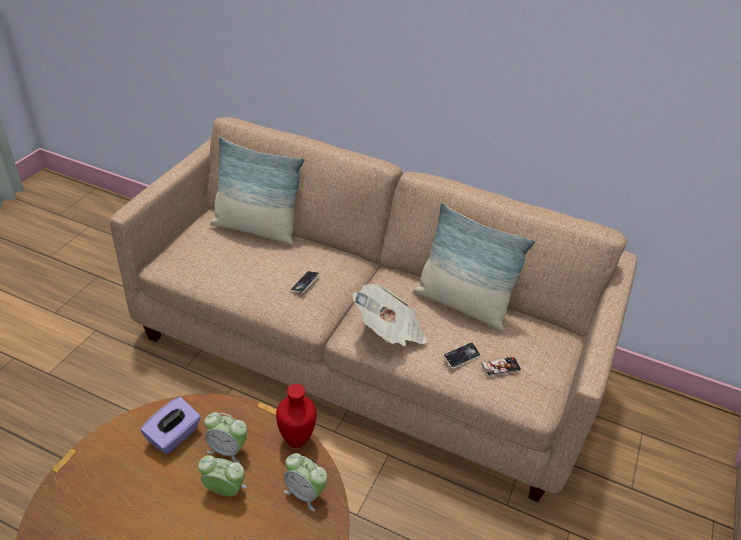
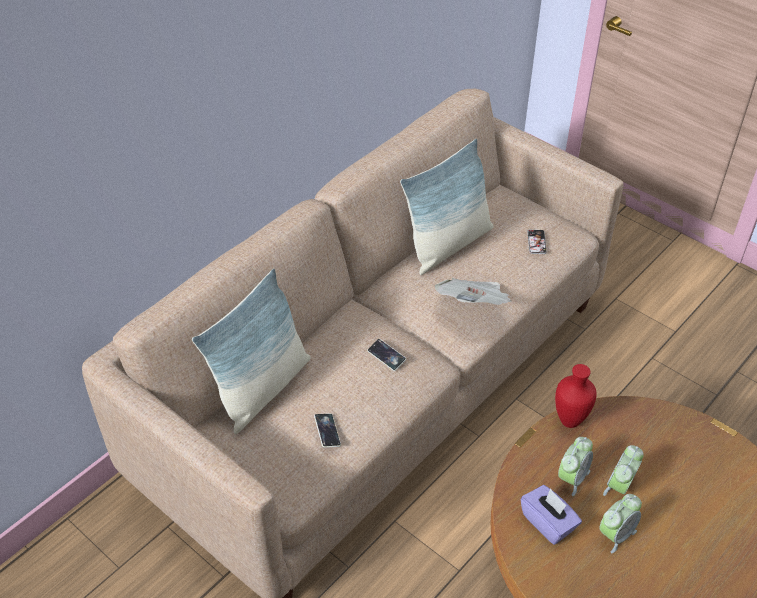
camera: 70 degrees left, 5 degrees up
alarm clock [284,453,327,511] -> alarm clock moved to [600,494,642,553]
phone [443,342,481,368] -> phone moved to [314,414,341,448]

